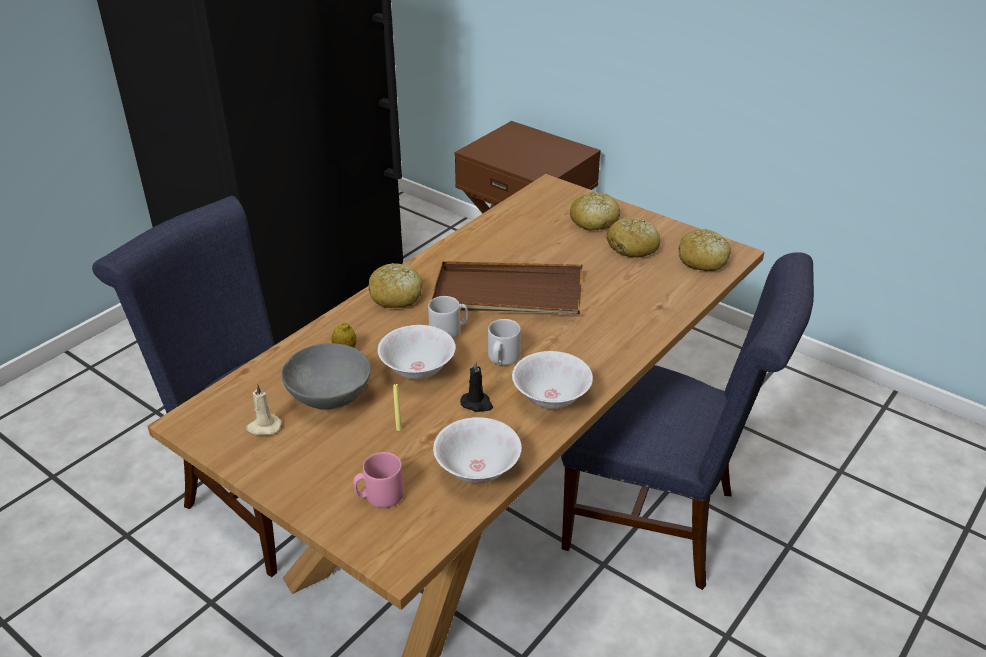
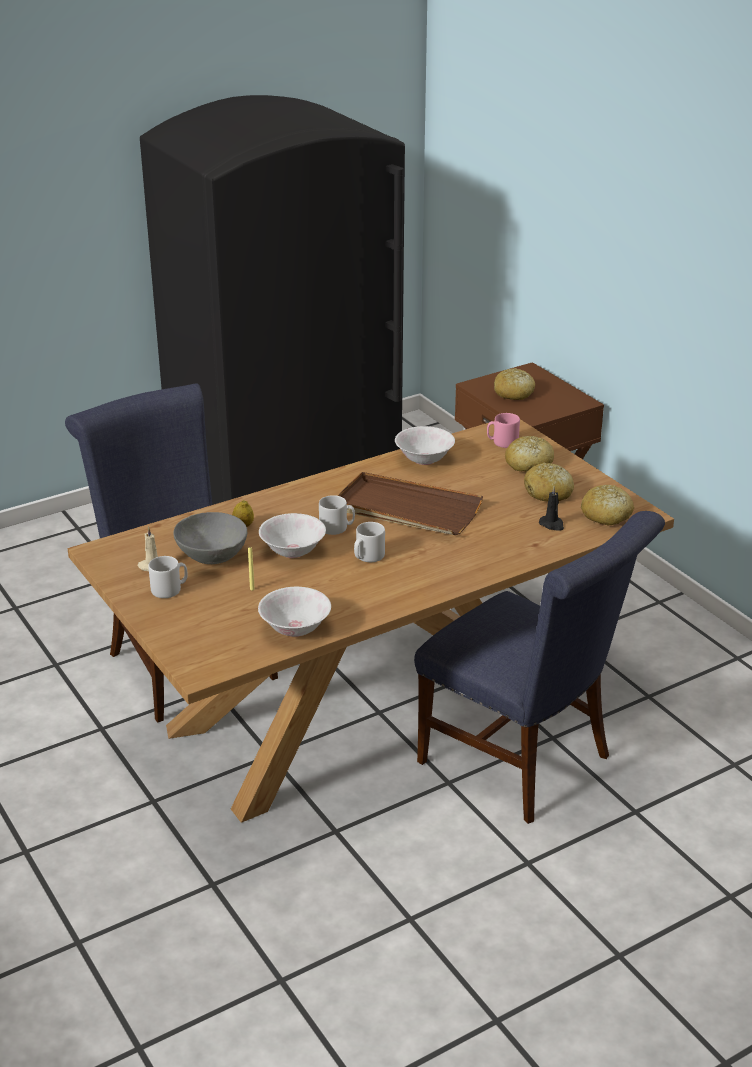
camera: 20 degrees right, 5 degrees down
pink mug [353,452,404,508] -> pink mug moved to [487,413,520,448]
bread [368,263,423,308] -> bread moved to [494,368,535,400]
black candle [460,360,493,412] -> black candle moved to [539,486,564,531]
white bowl [512,351,593,409] -> white bowl moved to [395,426,455,465]
none -> grey mug [148,556,188,598]

